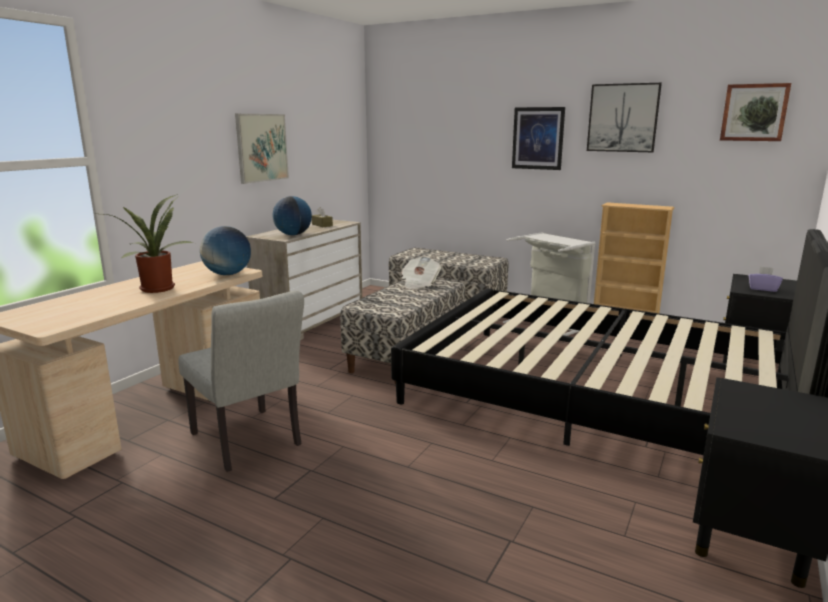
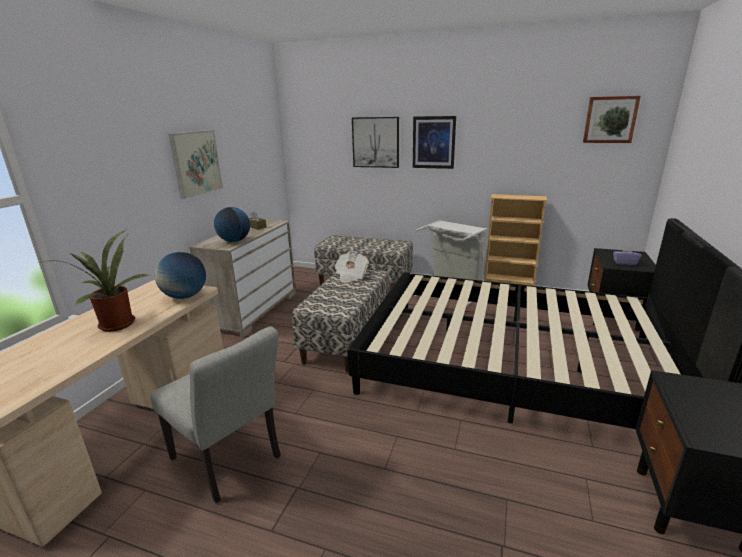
camera: 10 degrees left, 5 degrees up
picture [587,83,662,152] -> picture moved to [352,117,399,168]

